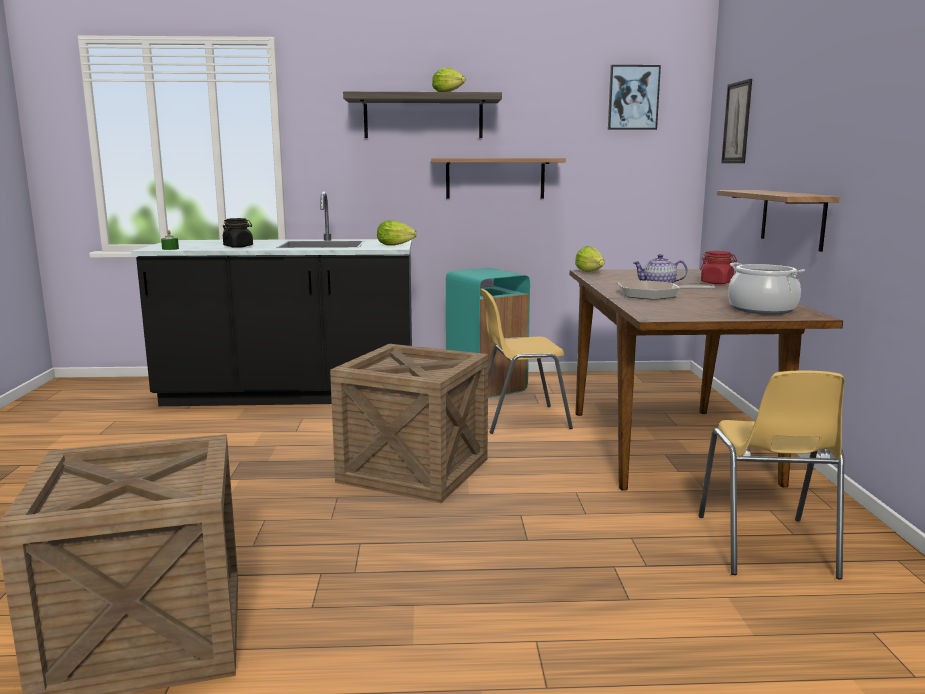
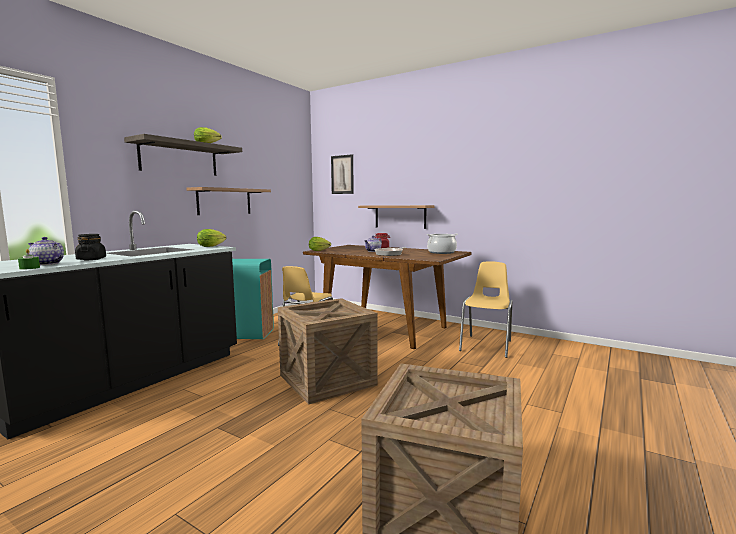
camera: 55 degrees left, 5 degrees down
picture [608,65,661,130] -> none
yellow chair [698,371,845,580] -> yellow chair turned 105 degrees counterclockwise [459,261,512,358]
none -> teapot [28,237,64,265]

